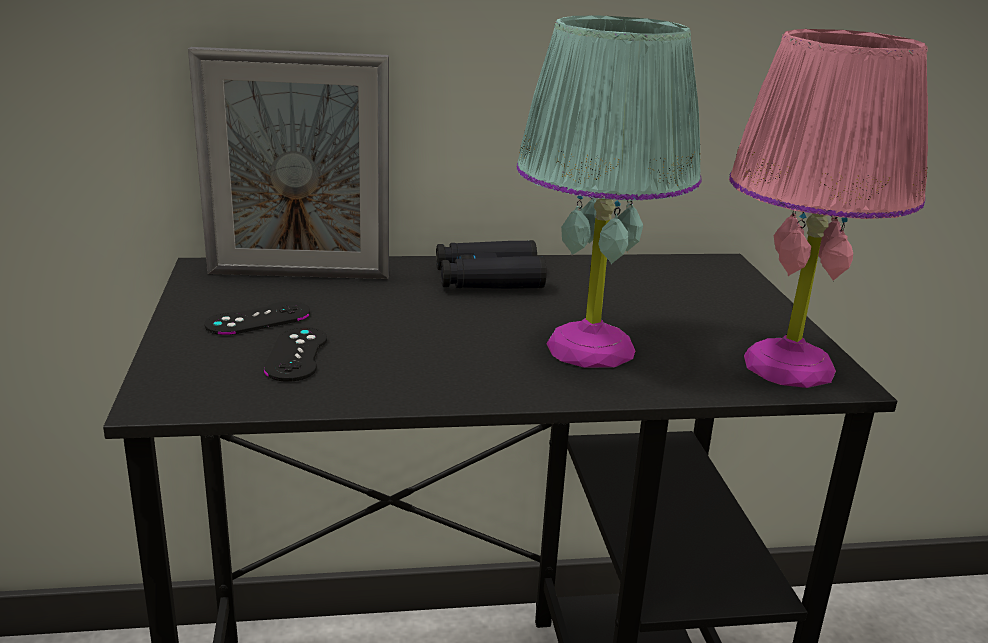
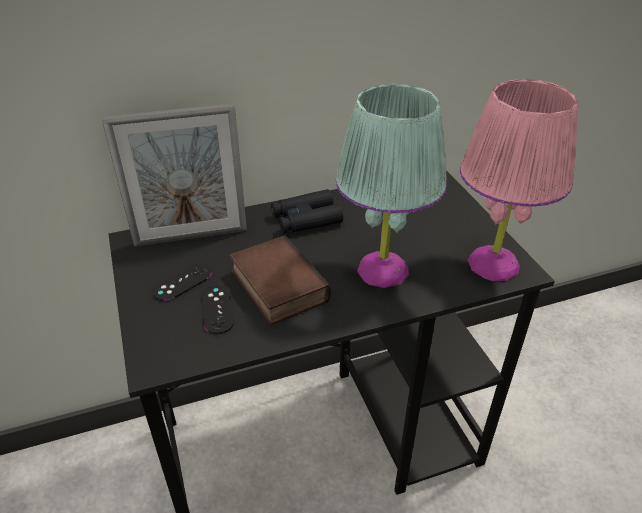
camera: 10 degrees left, 15 degrees up
none -> book [230,235,331,325]

